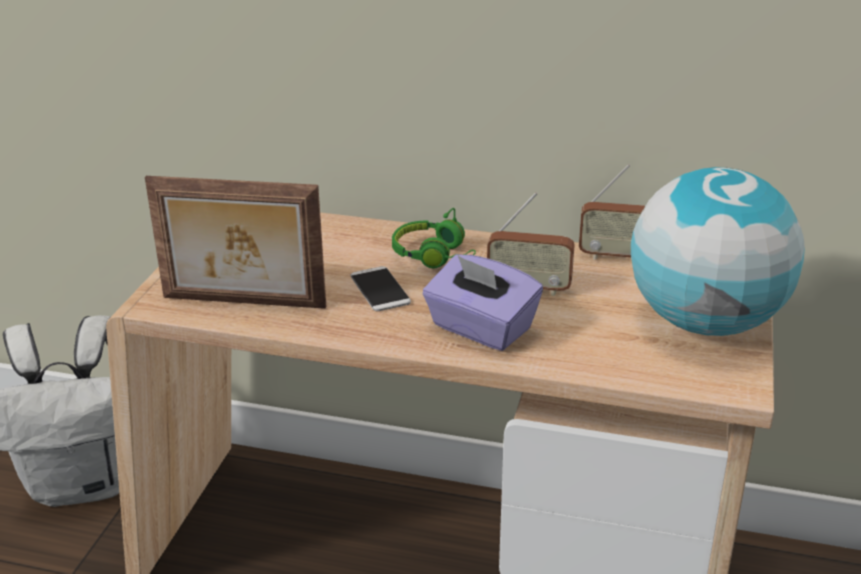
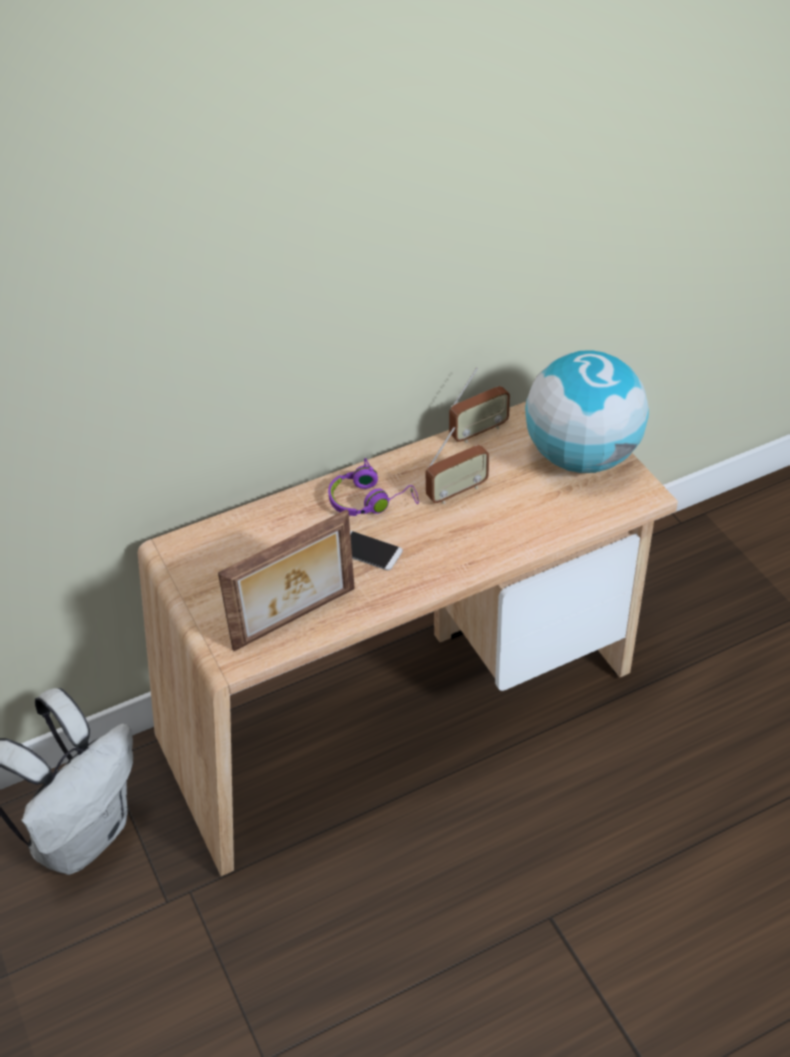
camera: 40 degrees left, 15 degrees up
green headphones [392,208,476,268] -> purple headphones [328,458,419,516]
purple tissue box [422,255,543,351] -> none

